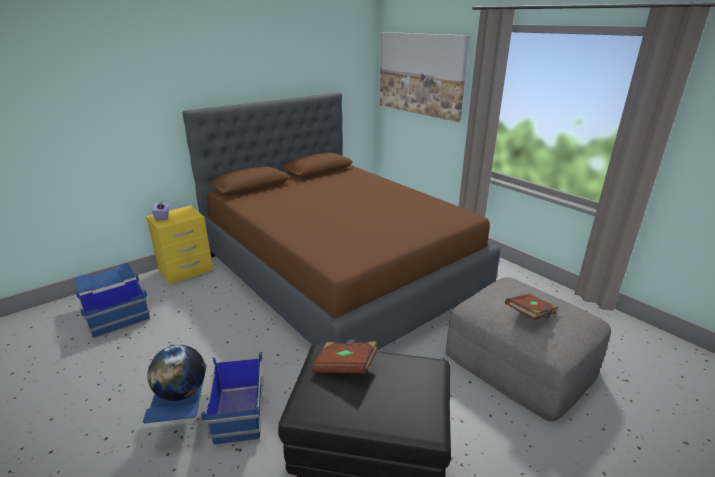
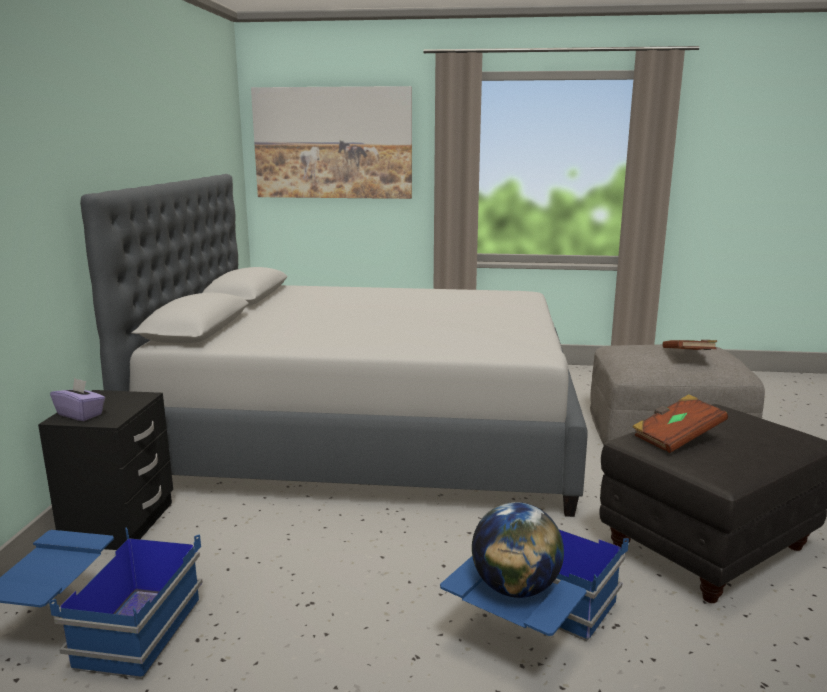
camera: 45 degrees left, 10 degrees down
yellow nightstand [146,205,213,284] -> black nightstand [38,390,173,550]
brown bed [182,92,501,350] -> grey bed [80,174,588,517]

